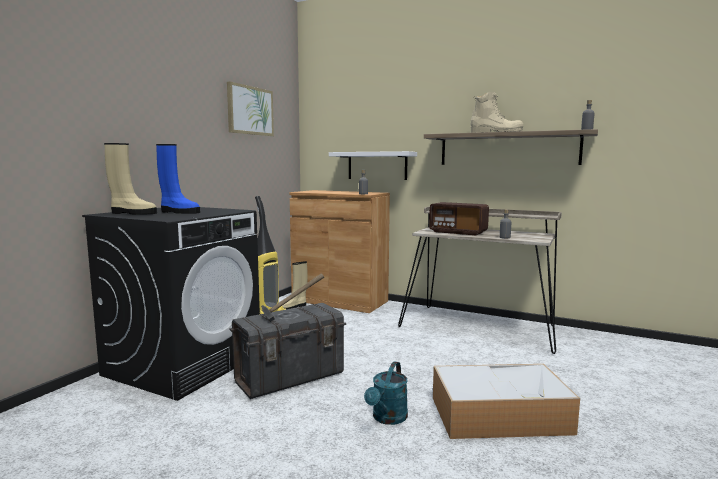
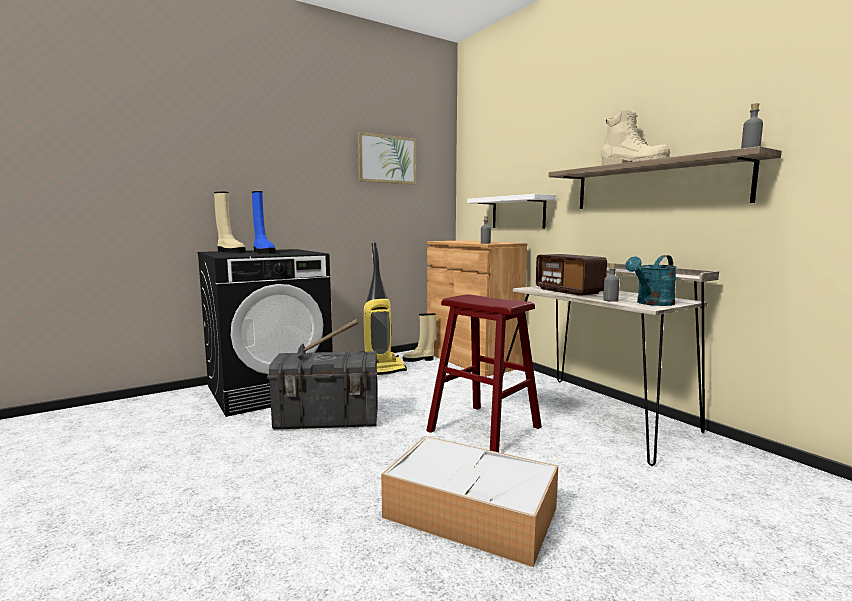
camera: 30 degrees right, 0 degrees up
turquoise watering can [364,361,408,425] -> turquoise watering can moved to [625,255,677,306]
none -> red stool [426,294,542,452]

